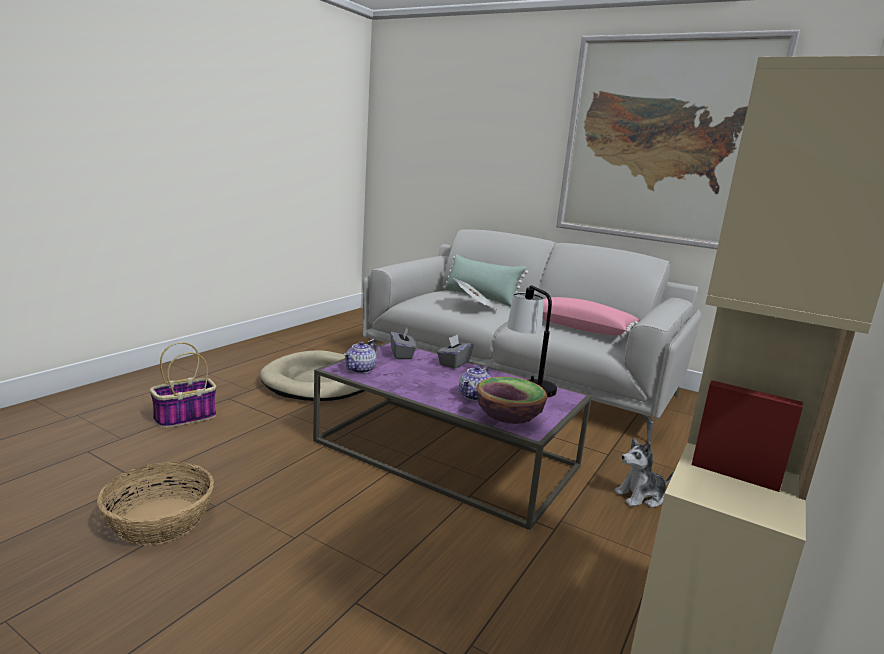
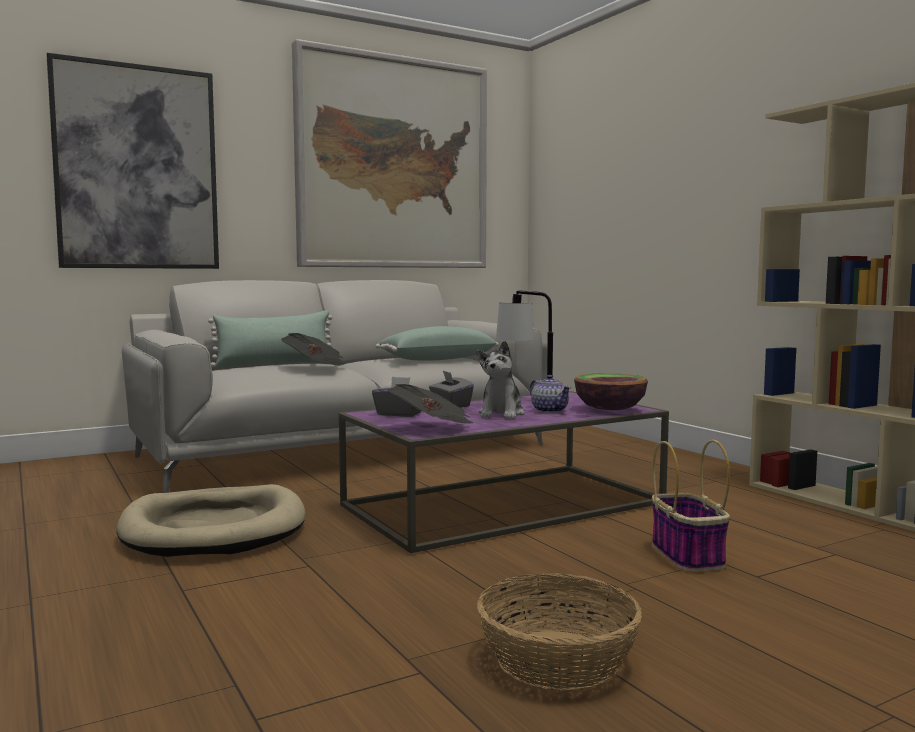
camera: 60 degrees left, 10 degrees down
basket [150,342,216,428] -> basket moved to [652,440,730,572]
teapot [344,341,378,374] -> newspaper [388,384,473,424]
pink pillow [542,297,640,335] -> green pillow [375,326,499,360]
plush toy [614,438,673,508] -> plush toy moved to [477,341,525,419]
none -> picture [46,53,219,269]

